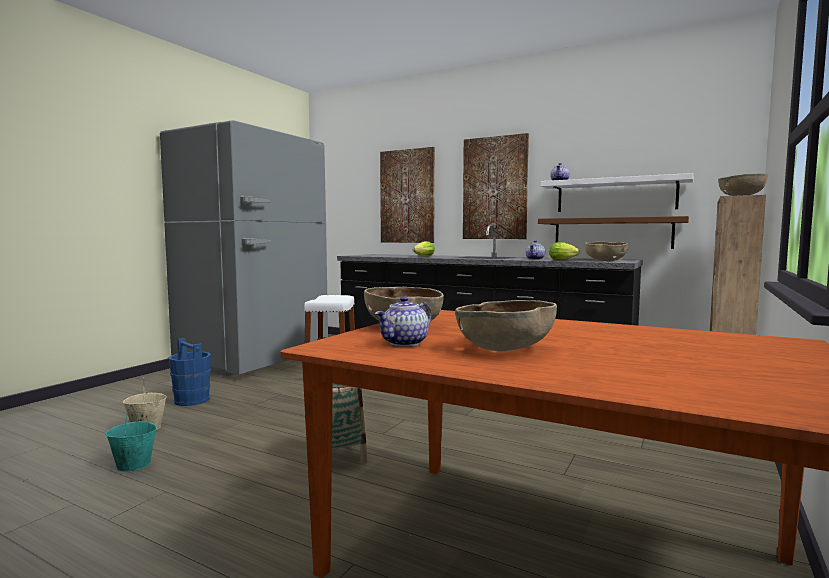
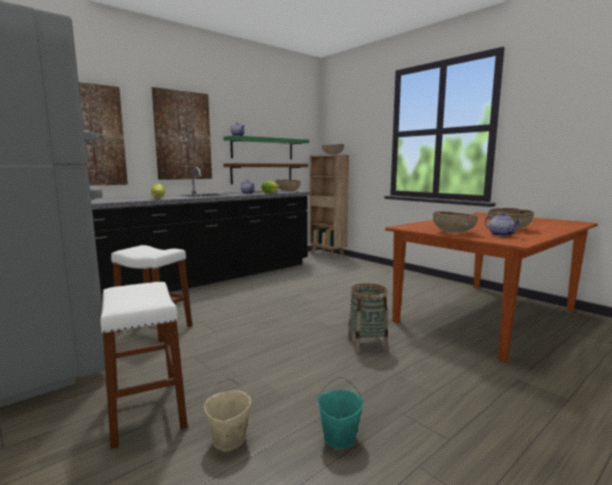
camera: 70 degrees left, 5 degrees up
blue bucket [169,338,211,406] -> white stool [100,282,188,449]
white shelf [541,173,693,212] -> green shelf [224,135,309,159]

